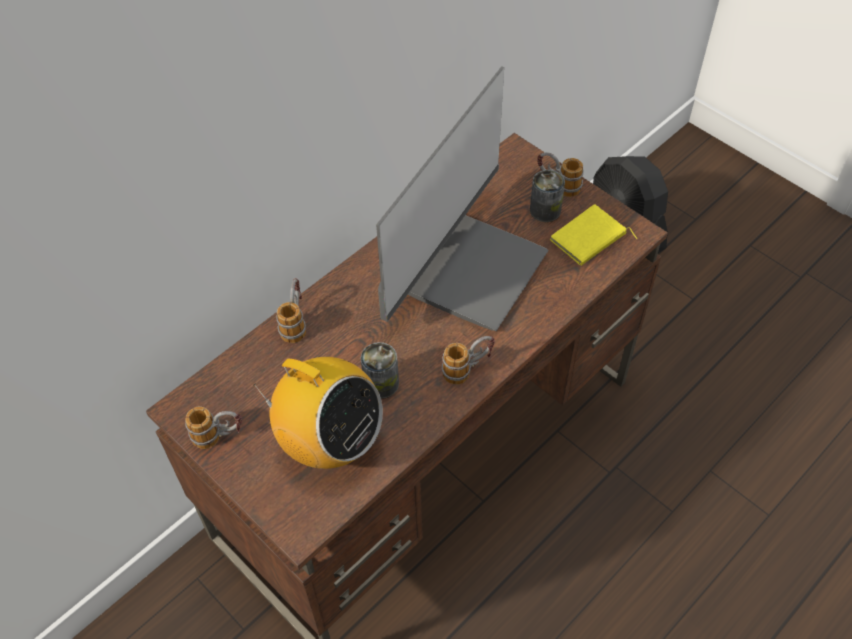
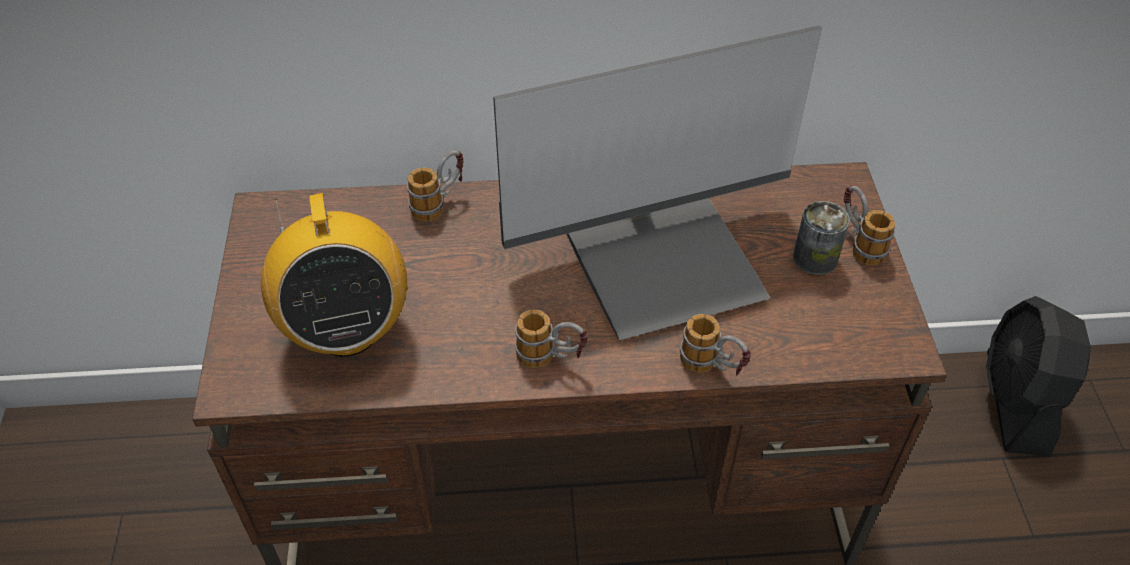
camera: 40 degrees right, 5 degrees down
mug [185,406,242,449] -> mug moved to [680,314,751,376]
can [361,342,399,399] -> none
yellow book [550,204,637,266] -> none

